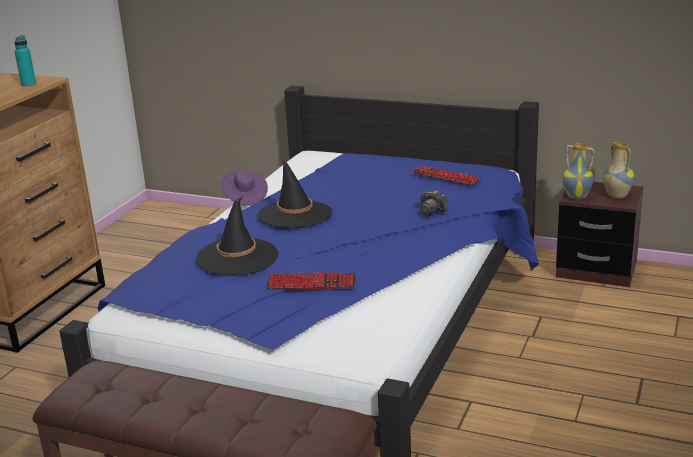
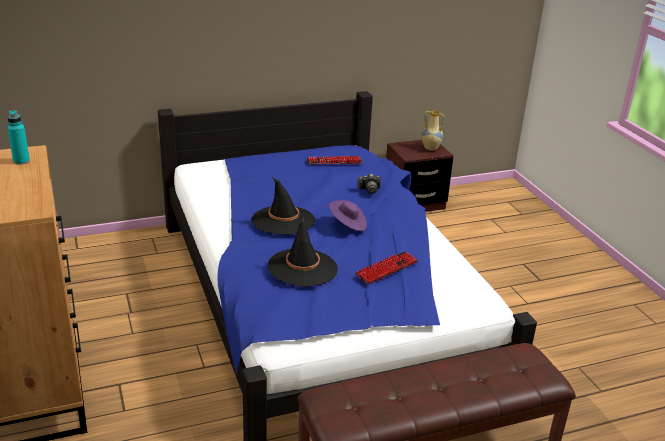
camera: 45 degrees left, 5 degrees up
purple hat [221,170,268,206] -> purple hat moved to [328,200,367,231]
vase [563,143,595,200] -> none

